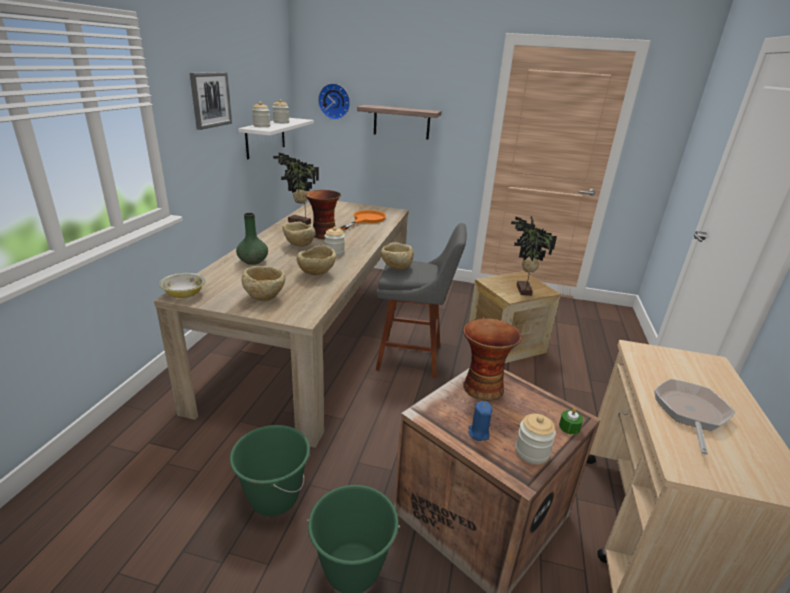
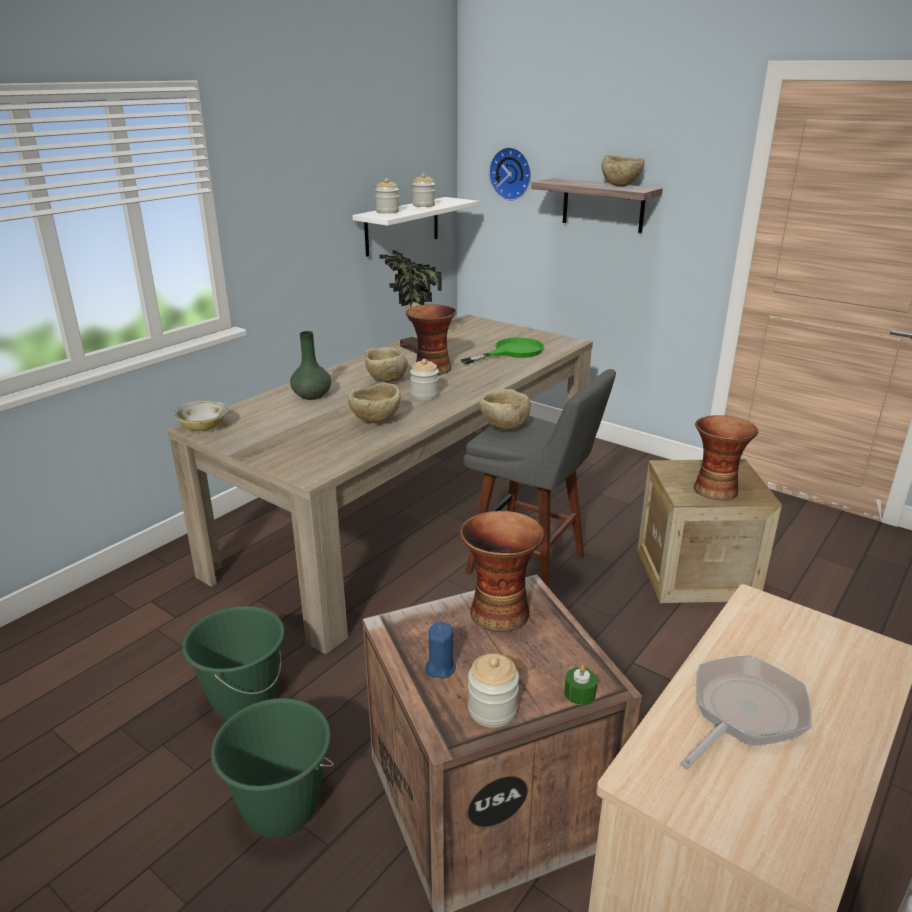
camera: 25 degrees right, 0 degrees up
picture [190,72,232,130] -> none
beige bowl [241,266,286,301] -> beige bowl moved to [601,155,645,187]
orange frying pan [340,210,386,230] -> green frying pan [461,337,544,365]
potted plant [511,216,557,296] -> vase [694,415,758,500]

